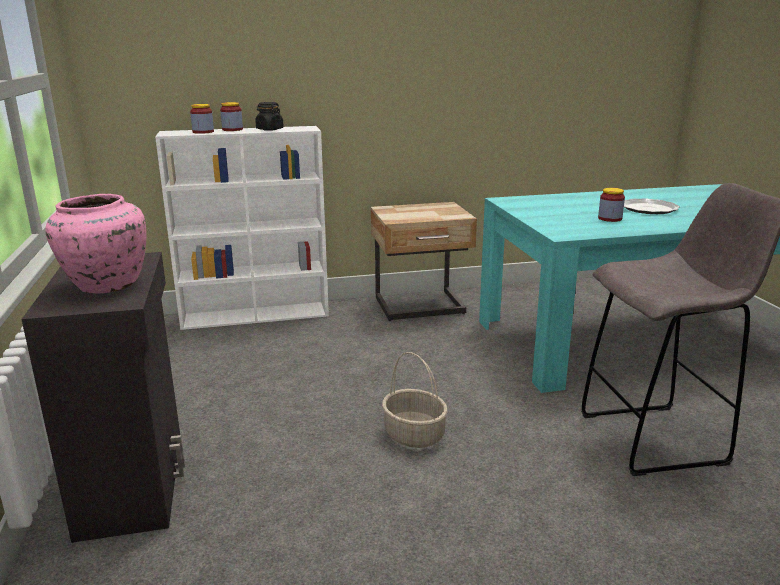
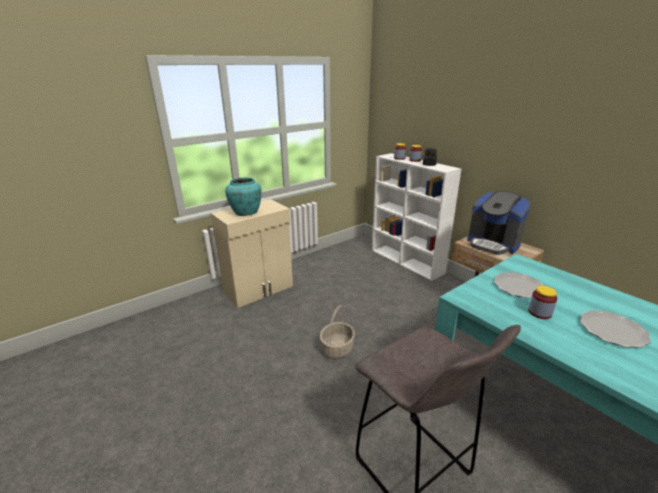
camera: 65 degrees right, 5 degrees up
black cabinet [21,252,185,543] -> beige cabinet [211,199,293,308]
pink vase [45,194,147,293] -> turquoise vase [225,177,262,216]
none -> coffee machine [467,191,530,255]
none -> plate [494,272,545,298]

